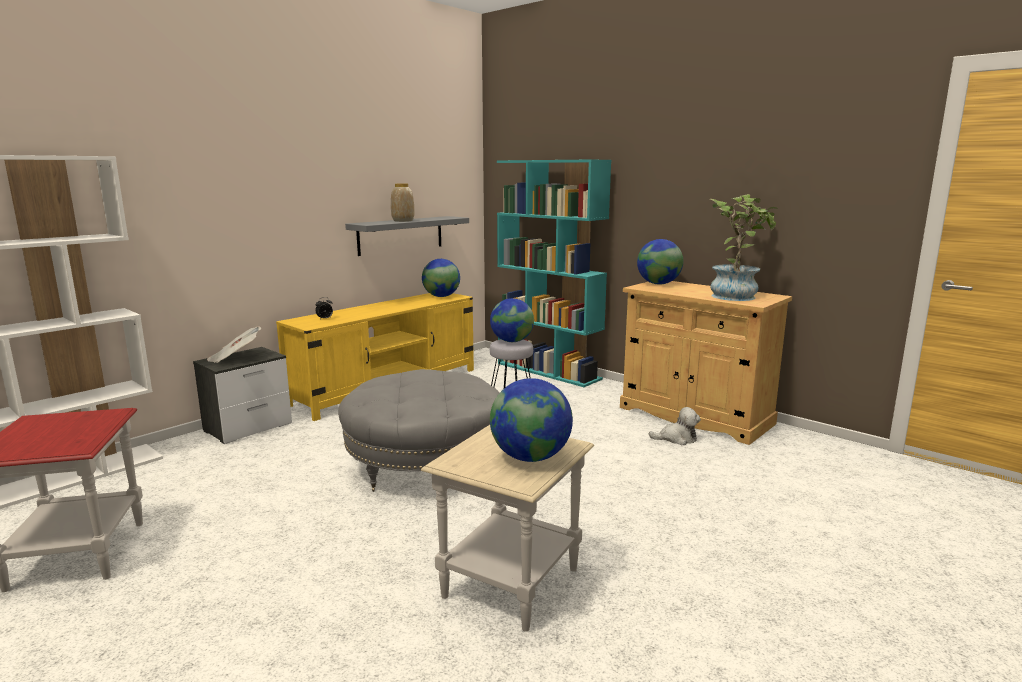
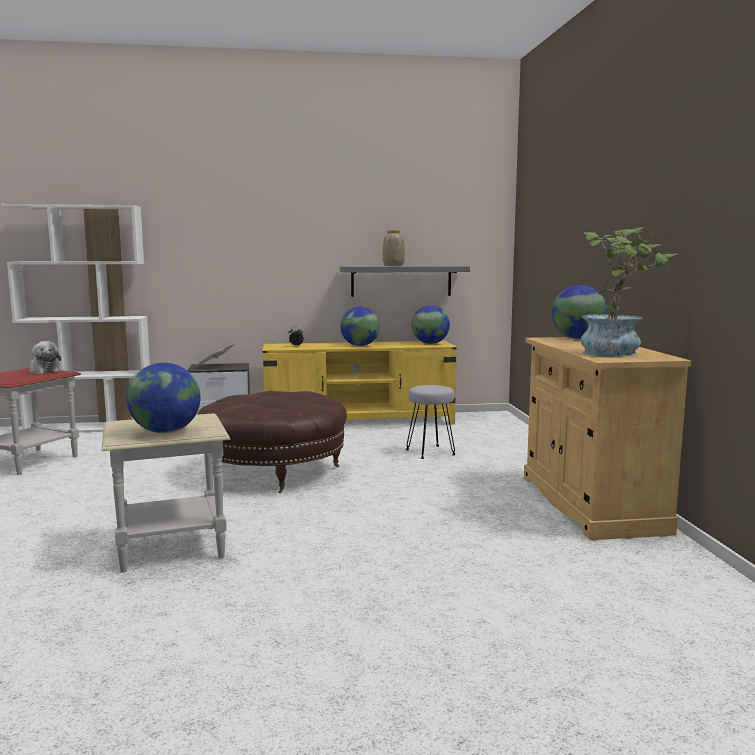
camera: 40 degrees right, 5 degrees down
grey ottoman [338,369,499,492] -> brown ottoman [197,391,347,493]
globe [490,298,534,342] -> globe moved to [340,307,380,346]
turquoise bookcase [497,160,611,387] -> none
plush toy [649,407,701,445] -> plush toy moved to [29,341,61,374]

